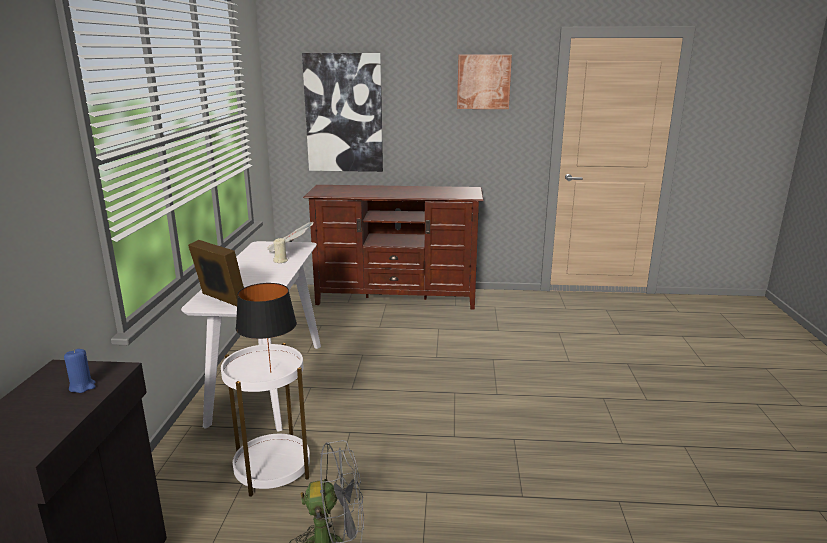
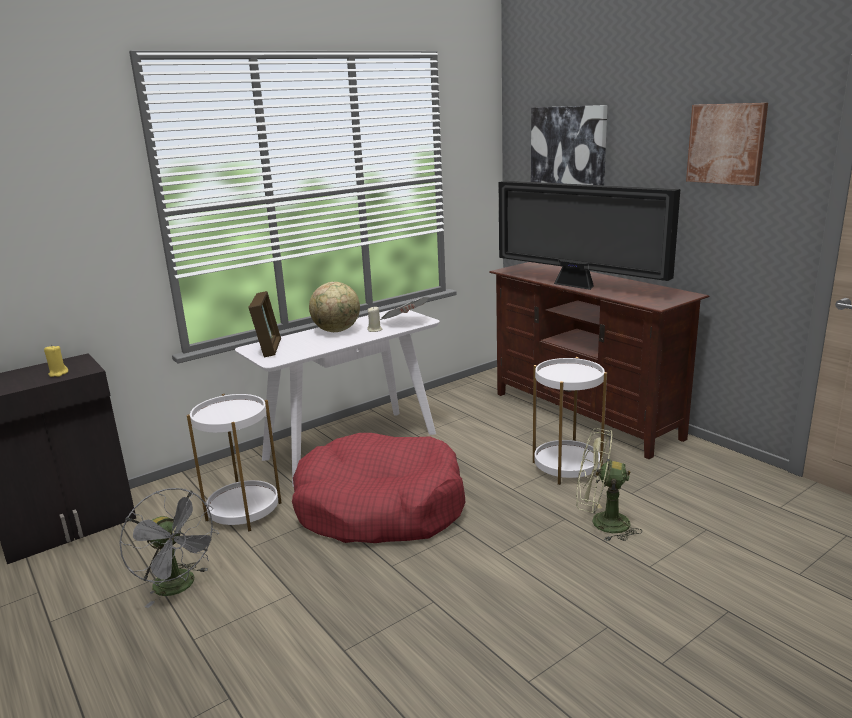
camera: 50 degrees right, 0 degrees up
blue candle [64,349,96,393] -> yellow candle [44,345,68,377]
black table lamp [236,283,297,373] -> none
none -> red dog bed [292,433,466,543]
none -> globe [309,282,360,332]
none -> television [499,181,680,290]
none -> white side table [533,357,607,485]
none -> green fan [576,428,642,541]

